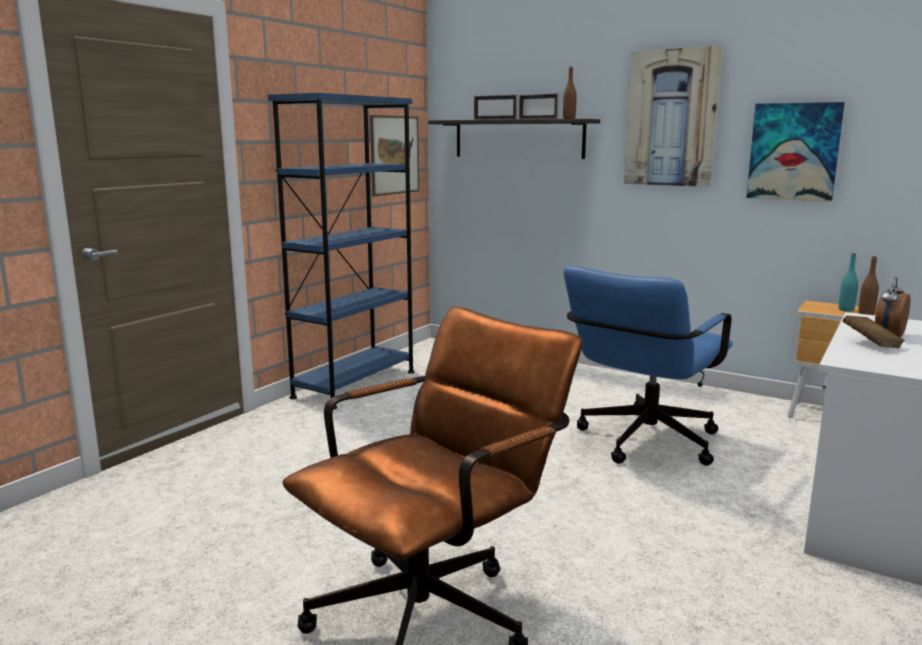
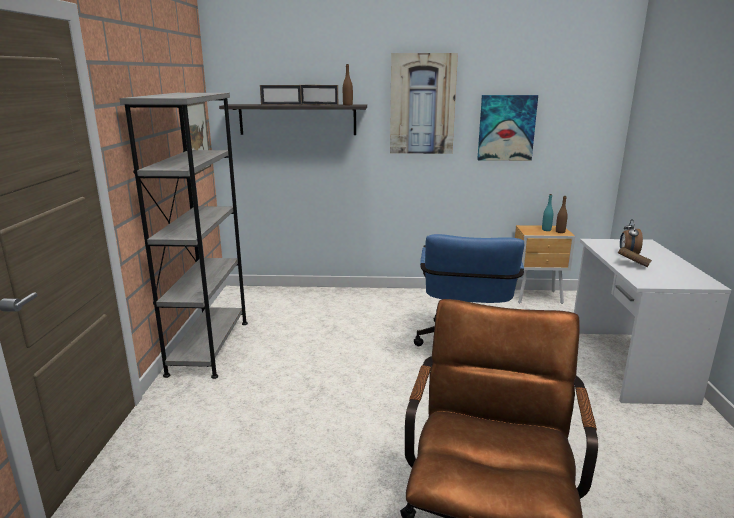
camera: 30 degrees left, 5 degrees up
blue bookcase [268,93,415,410] -> grey bookcase [119,93,248,379]

